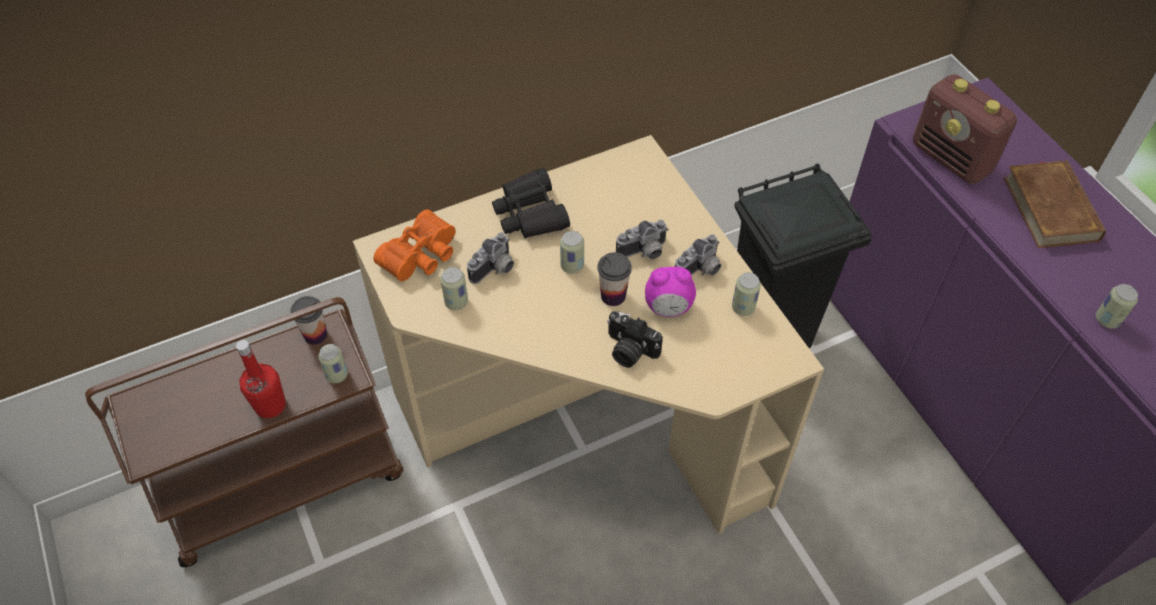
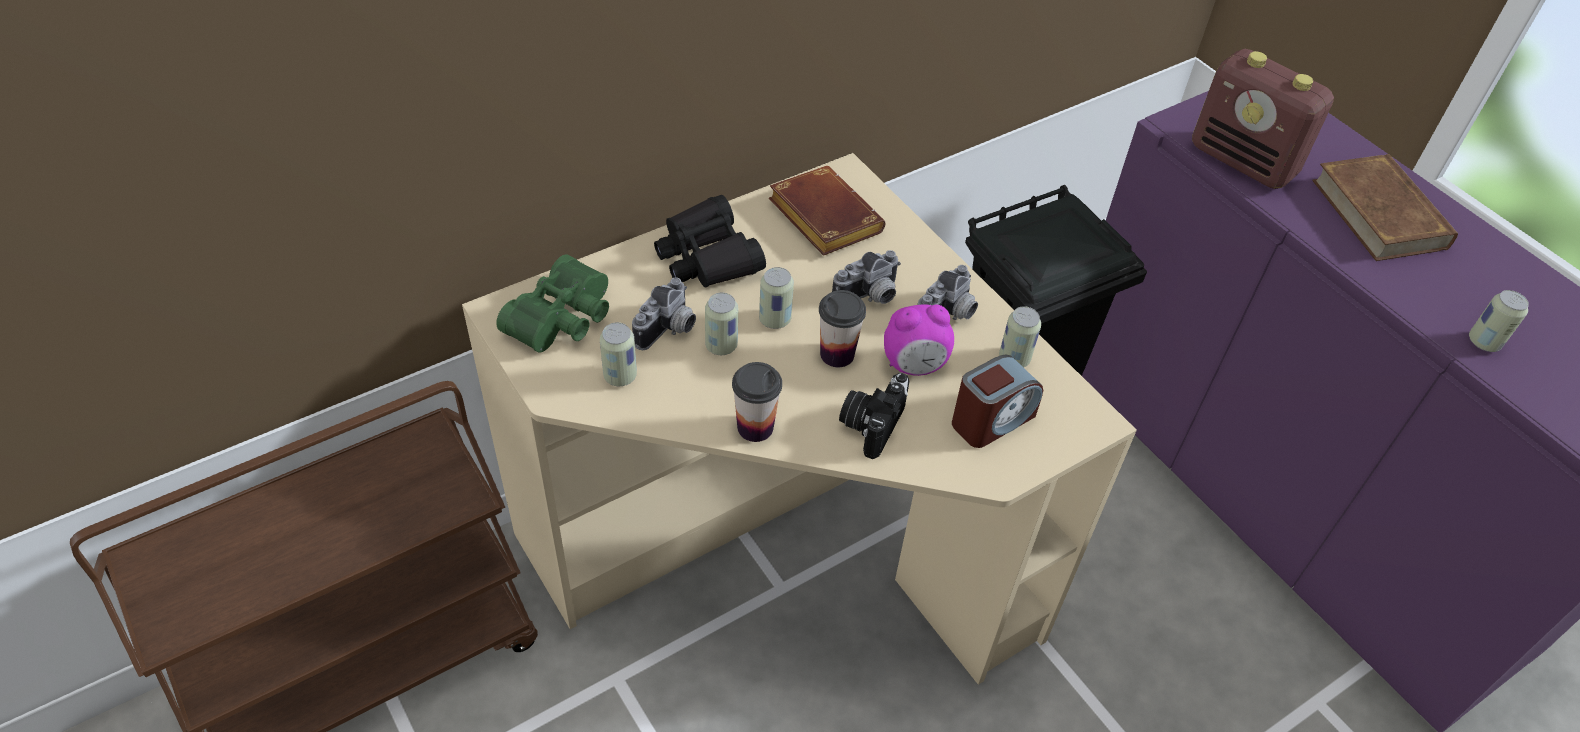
camera: 10 degrees left, 5 degrees down
red bottle [236,340,286,418] -> none
cup [290,296,327,345] -> cup moved to [732,362,782,442]
can [318,344,348,384] -> can moved to [705,292,738,355]
orange binoculars [373,209,456,281] -> green binoculars [496,255,609,353]
camera [607,311,663,368] -> camera turned 90 degrees clockwise [839,373,910,459]
none -> brown book [769,166,885,256]
none -> alarm clock [952,354,1043,448]

